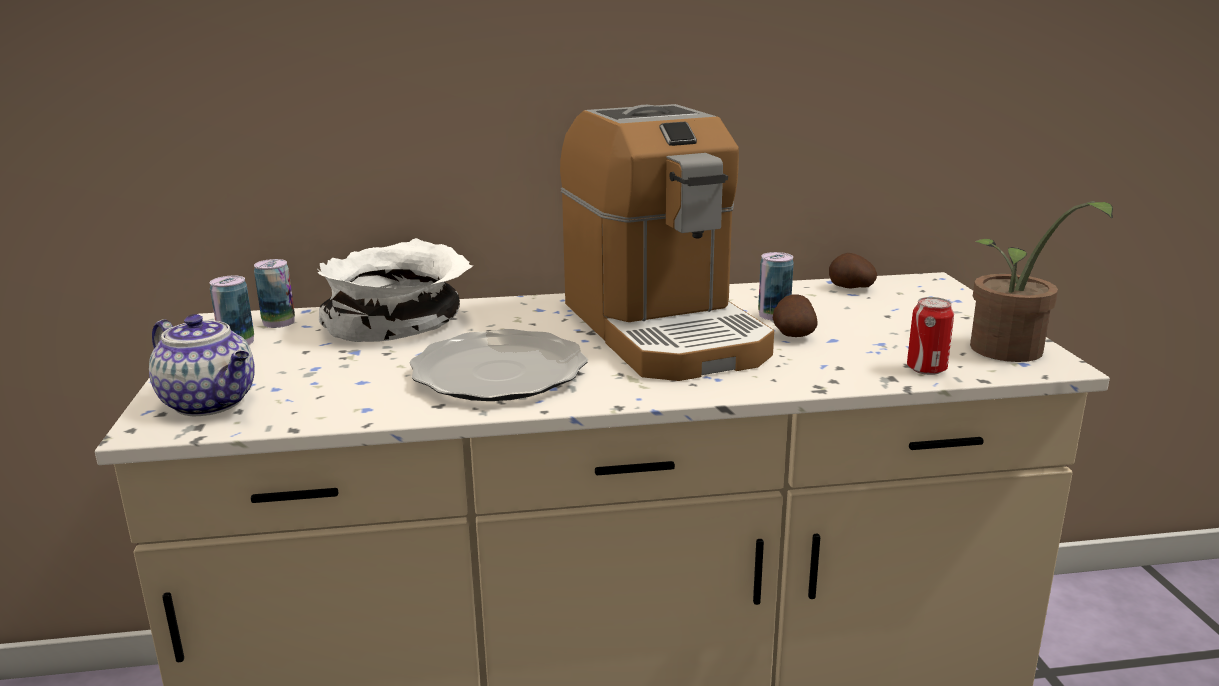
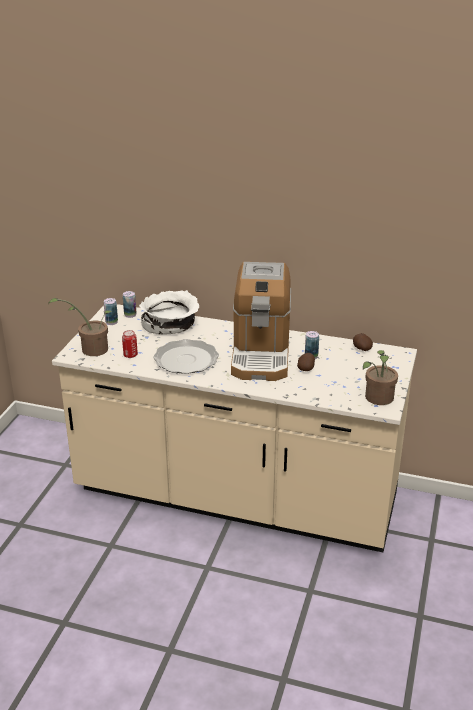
camera: 25 degrees right, 10 degrees up
teapot [149,314,255,416] -> potted plant [48,298,111,356]
can [907,297,954,375] -> can moved to [122,330,138,358]

